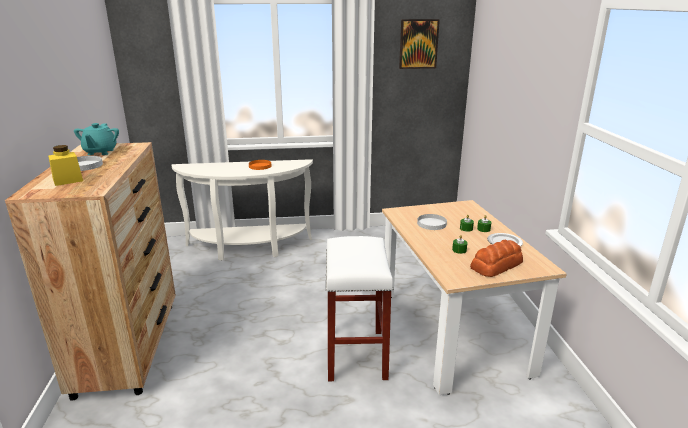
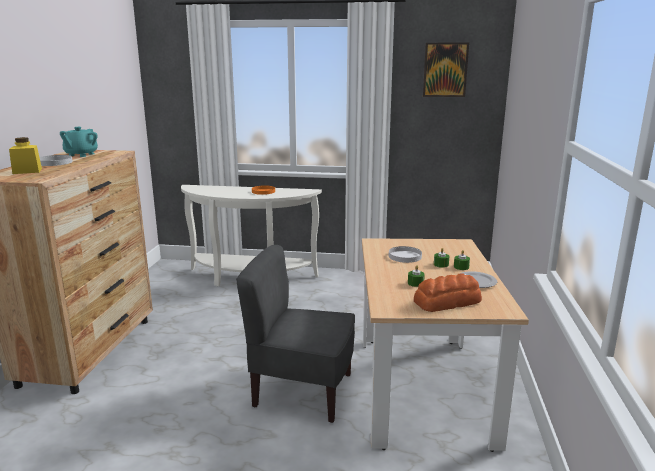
camera: 15 degrees right, 5 degrees down
white stool [326,236,393,381] -> grey chair [236,245,355,423]

